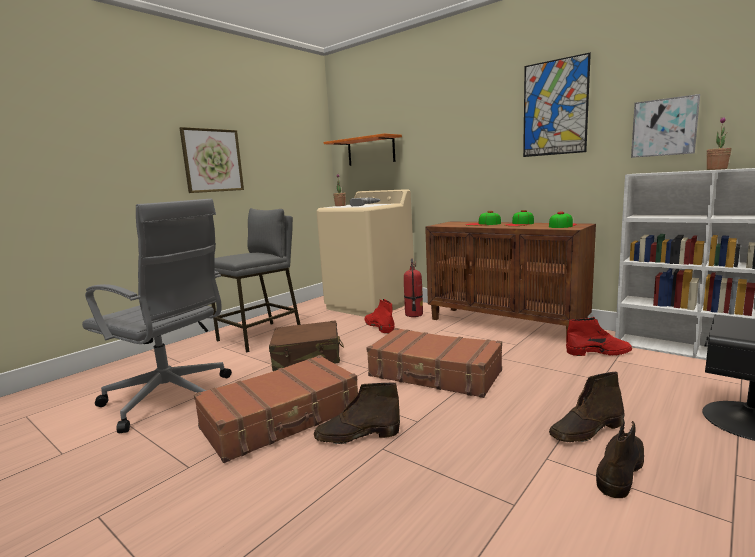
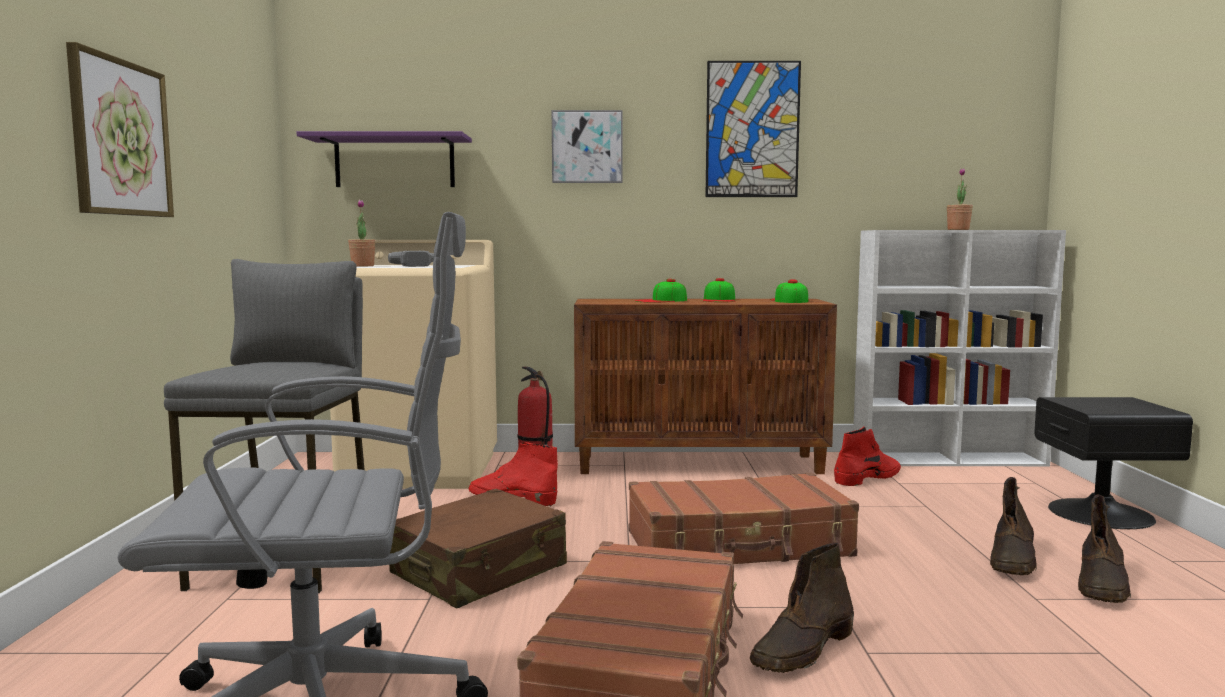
camera: 40 degrees left, 5 degrees down
orange shelf [324,133,402,166] -> purple shelf [297,131,472,187]
brown boot [596,417,644,498] -> brown boot turned 150 degrees counterclockwise [1078,494,1131,603]
picture [631,94,700,158] -> picture moved to [552,110,623,183]

